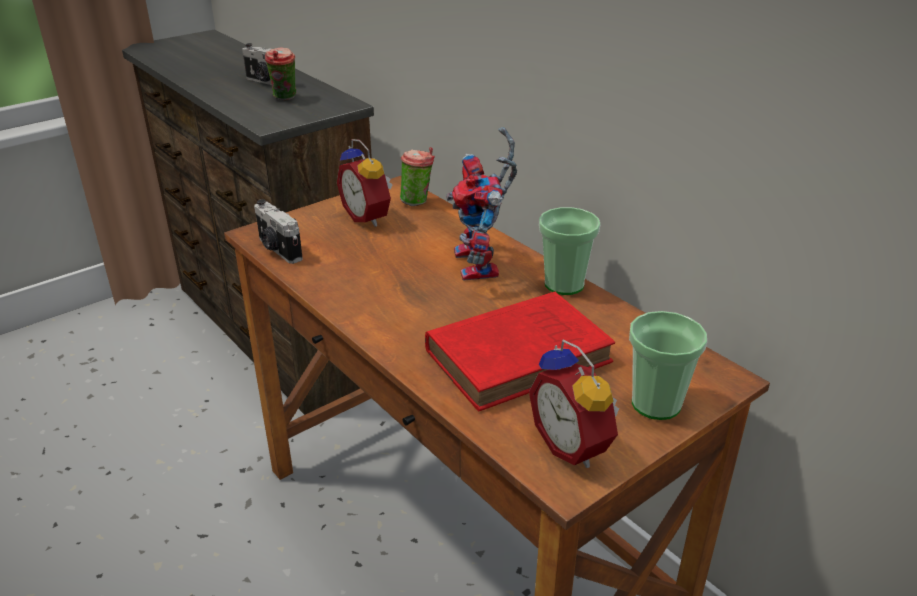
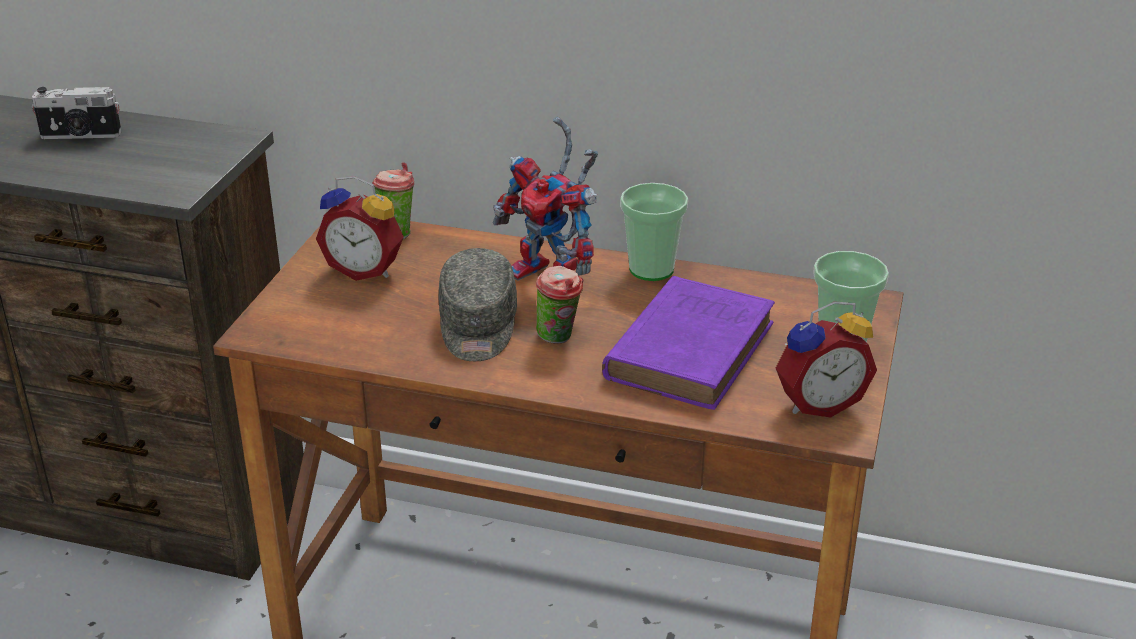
camera: 35 degrees left, 0 degrees up
camera [254,199,303,264] -> none
cup [265,47,296,100] -> cup moved to [536,266,583,344]
red book [425,292,615,411] -> purple book [602,276,775,410]
alarm clock [529,339,619,468] -> alarm clock turned 45 degrees counterclockwise [775,301,877,418]
none -> grey cap [438,248,517,361]

